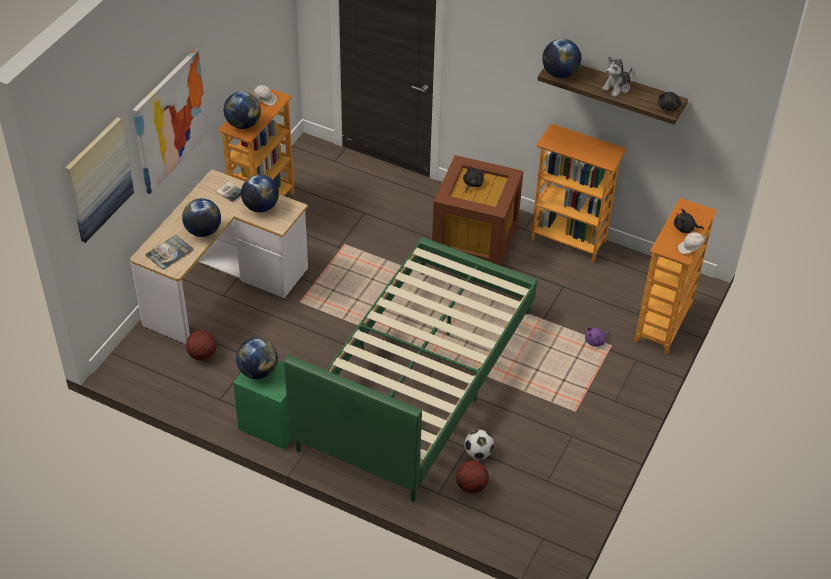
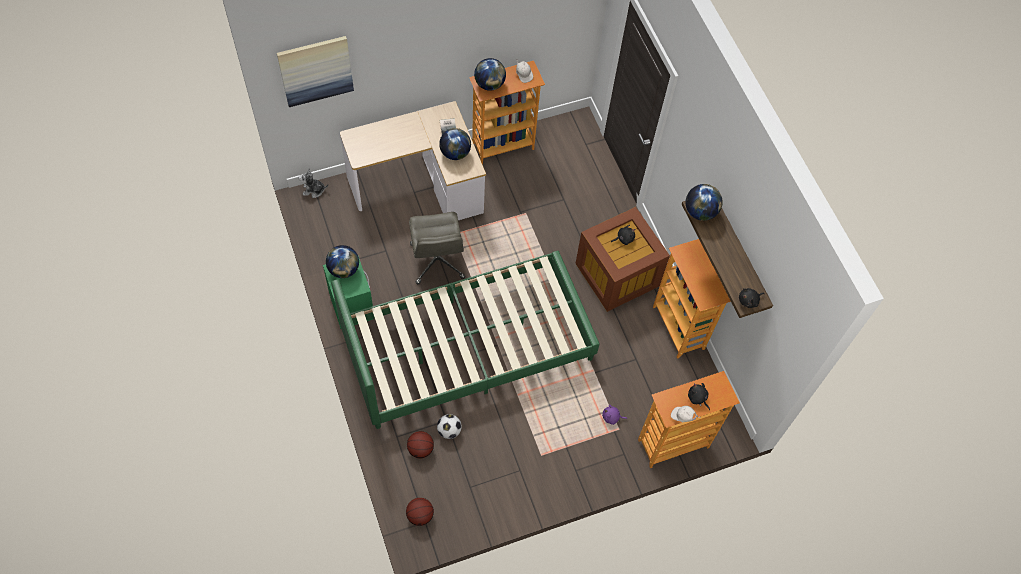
camera: 40 degrees right, 15 degrees up
picture [133,49,208,194] -> none
book [145,235,193,270] -> none
globe [182,198,221,237] -> none
basketball [186,330,217,361] -> basketball moved to [406,498,434,526]
plush toy [602,56,632,97] -> plush toy moved to [298,168,328,198]
none -> grey office chair [409,212,465,284]

